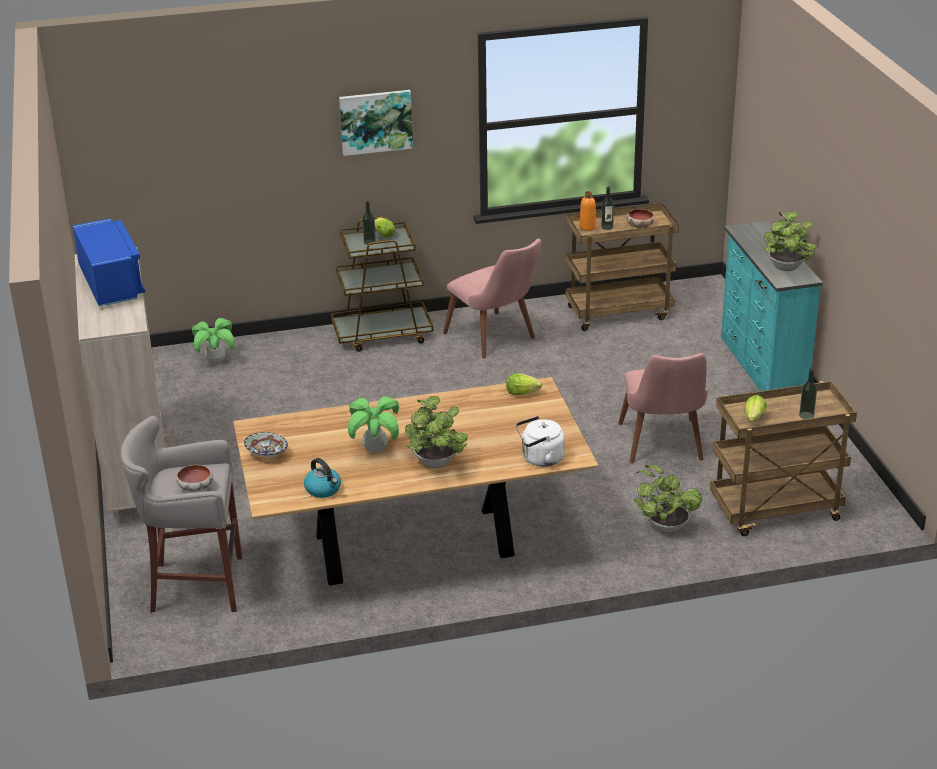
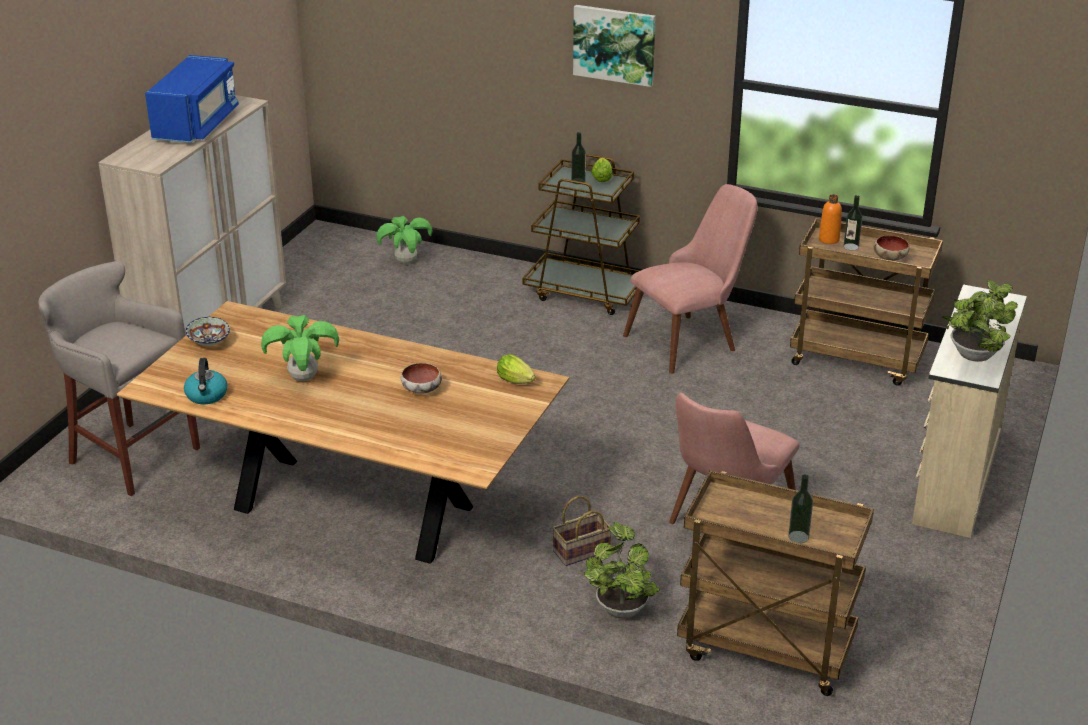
camera: 35 degrees right, 0 degrees up
bowl [176,465,213,492] -> bowl moved to [401,363,442,393]
potted plant [405,396,468,468] -> none
pink chair [443,239,541,358] -> pink chair turned 120 degrees counterclockwise [623,184,758,374]
white kettle [516,416,565,467] -> none
turquoise dresser [721,221,823,391] -> beige dresser [912,284,1027,538]
lettuce [744,395,767,422] -> none
none -> basket [552,496,611,566]

